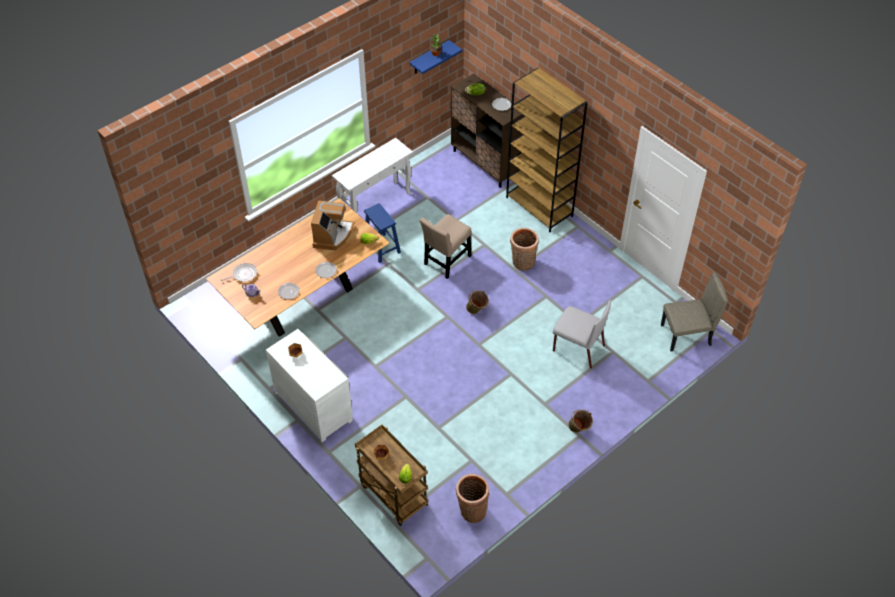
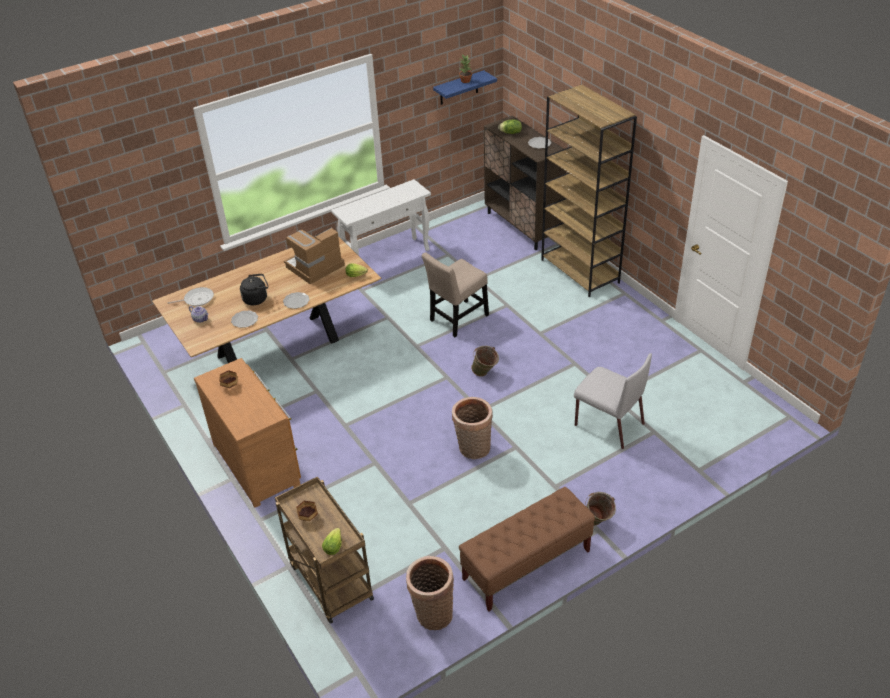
camera: 10 degrees right, 10 degrees down
white dresser [265,329,353,442] -> brown dresser [194,358,301,508]
coffee machine [311,201,354,251] -> coffee machine turned 150 degrees counterclockwise [284,227,345,284]
blue stool [364,203,401,263] -> none
basket [510,228,539,271] -> basket moved to [452,397,493,459]
beige chair [661,273,728,351] -> none
none -> black kettle [240,274,268,305]
none -> brown bench [459,487,595,611]

